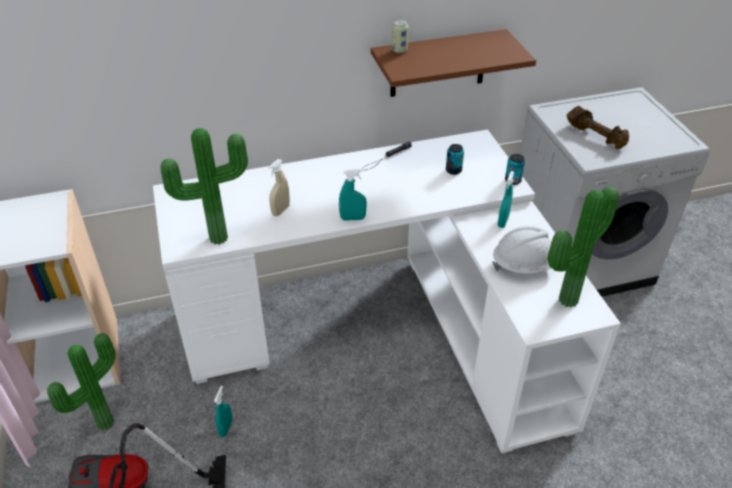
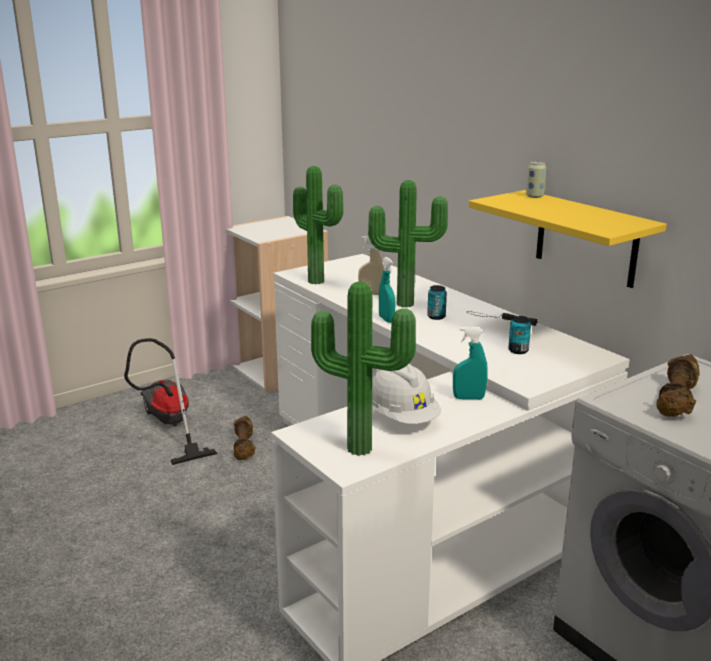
camera: 70 degrees right, 20 degrees down
potted plant [47,333,116,430] -> potted plant moved to [368,180,448,308]
turquoise spray bottle [214,386,232,437] -> brown dumbbell [233,416,255,460]
brown shelf [371,29,536,97] -> yellow shelf [469,190,667,288]
can [505,154,525,185] -> can moved to [427,285,447,320]

